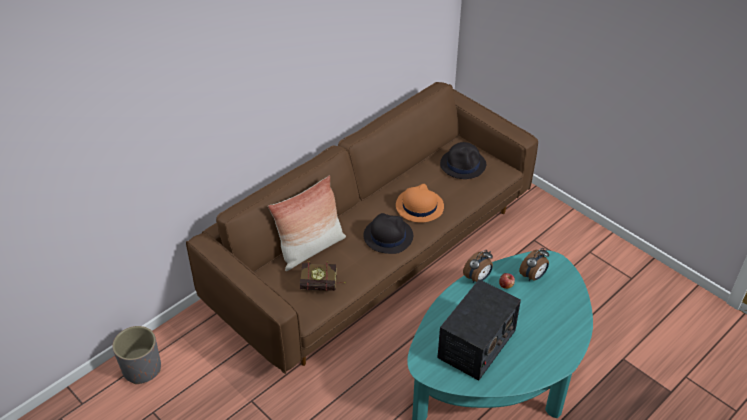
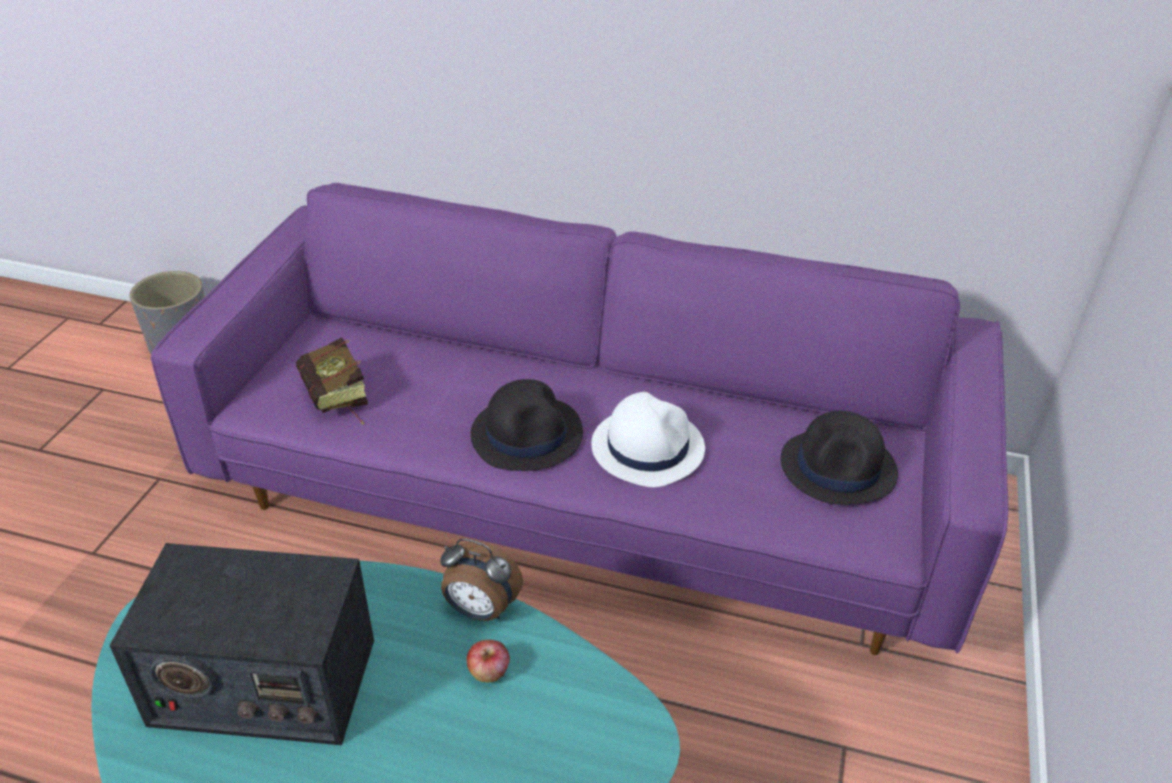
camera: 60 degrees right, 5 degrees down
brown sofa [186,82,538,374] -> purple sofa [151,183,1008,655]
pillow [268,175,346,271] -> none
orange hat [396,184,444,223] -> white hat [591,392,705,487]
alarm clock [519,248,549,281] -> none

